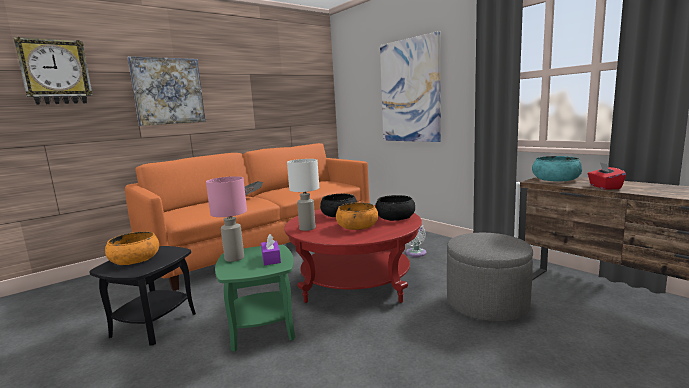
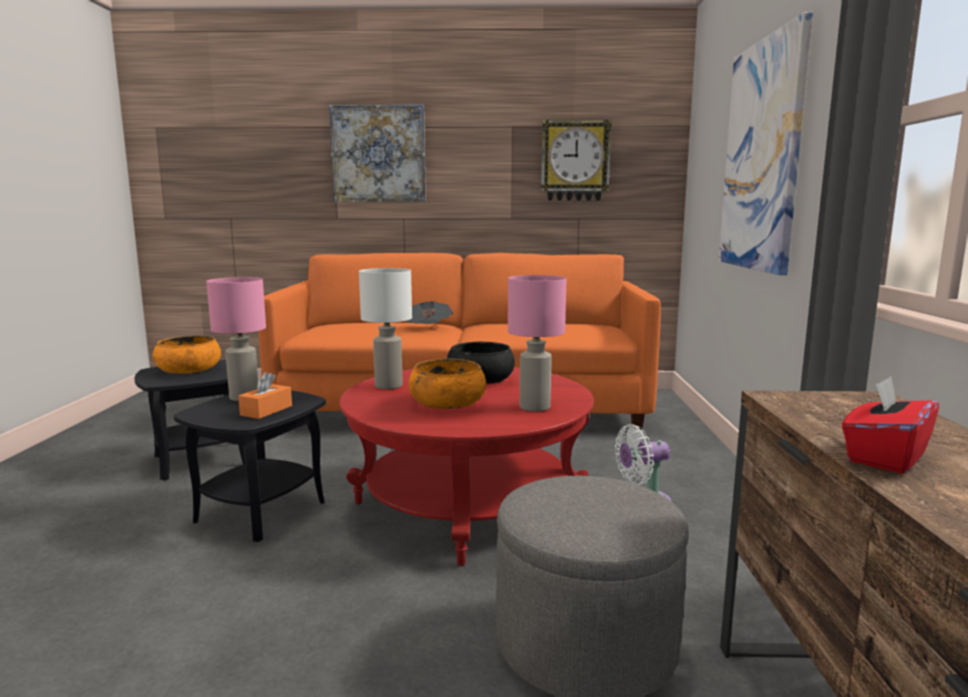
camera: 40 degrees right, 0 degrees up
wall clock [14,37,93,105] -> wall clock moved to [541,120,612,201]
green side table [215,245,296,352] -> black side table [174,390,326,542]
purple tissue box [261,234,281,265] -> orange tissue box [238,372,292,419]
black bowl [375,195,415,221] -> pink table lamp [508,275,566,412]
turquoise bowl [532,156,582,182] -> none

